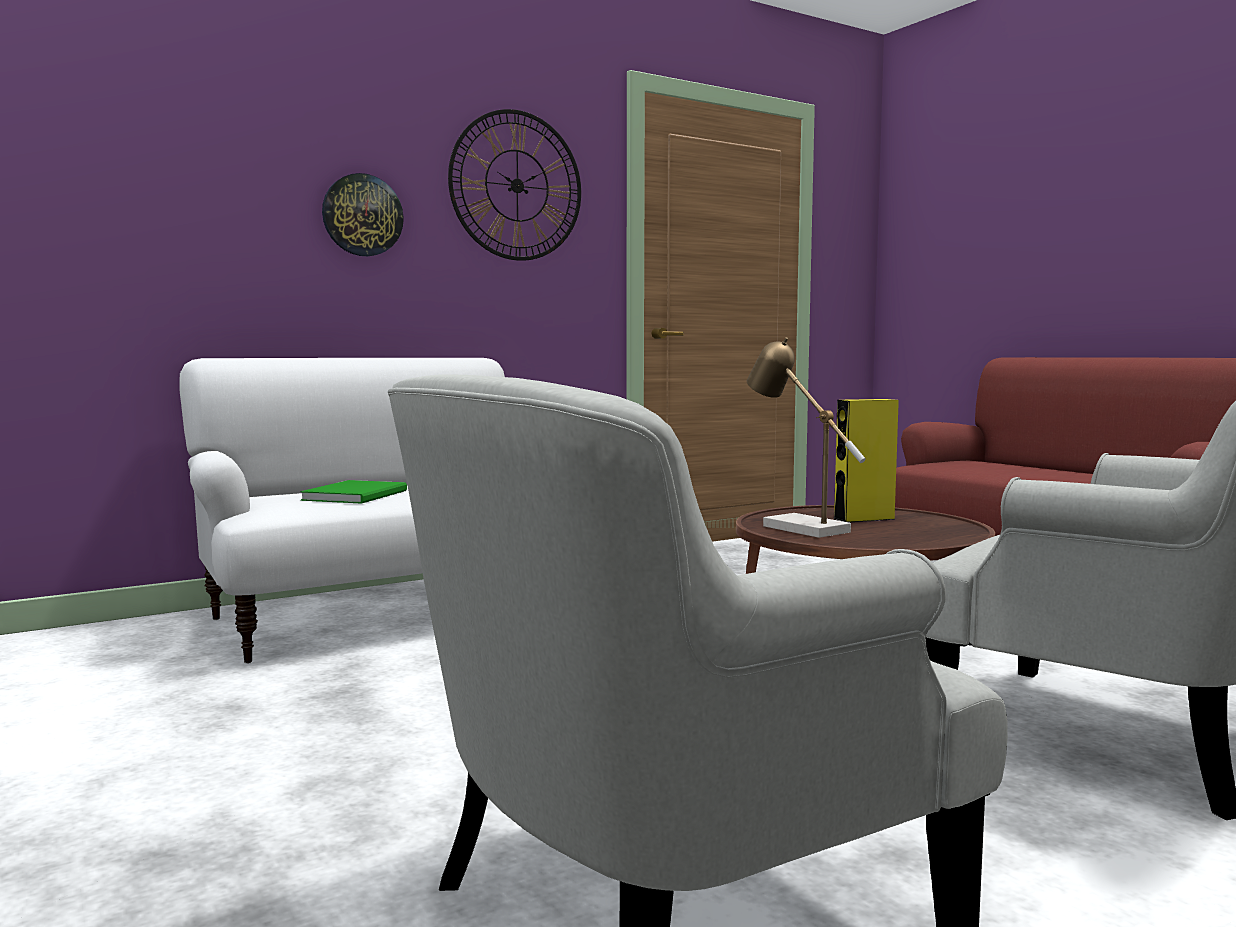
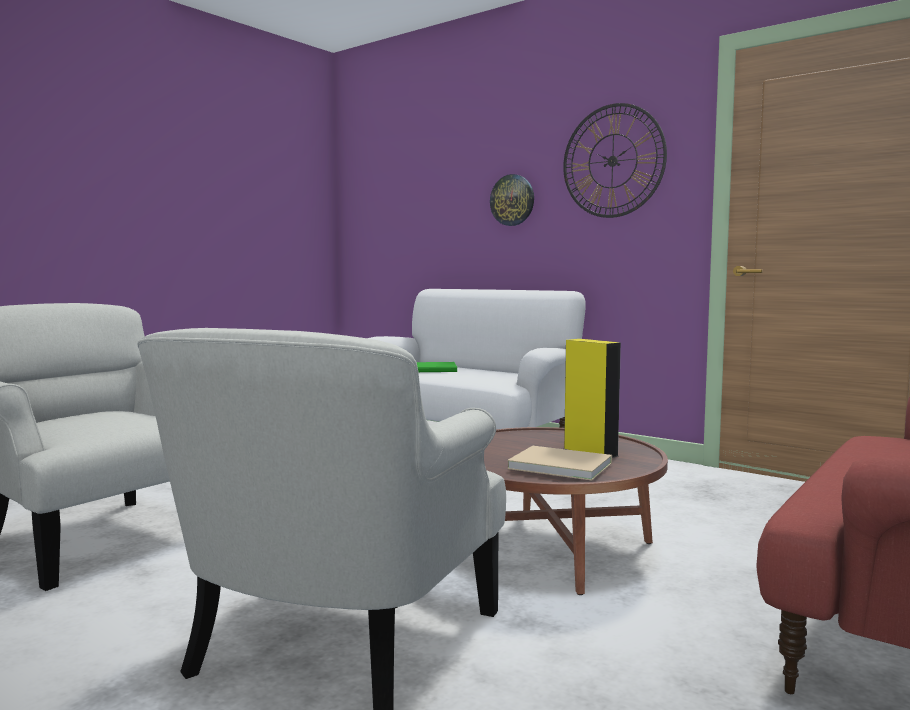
camera: 70 degrees right, 0 degrees up
table lamp [747,337,866,538] -> none
none -> beige book [507,446,612,481]

